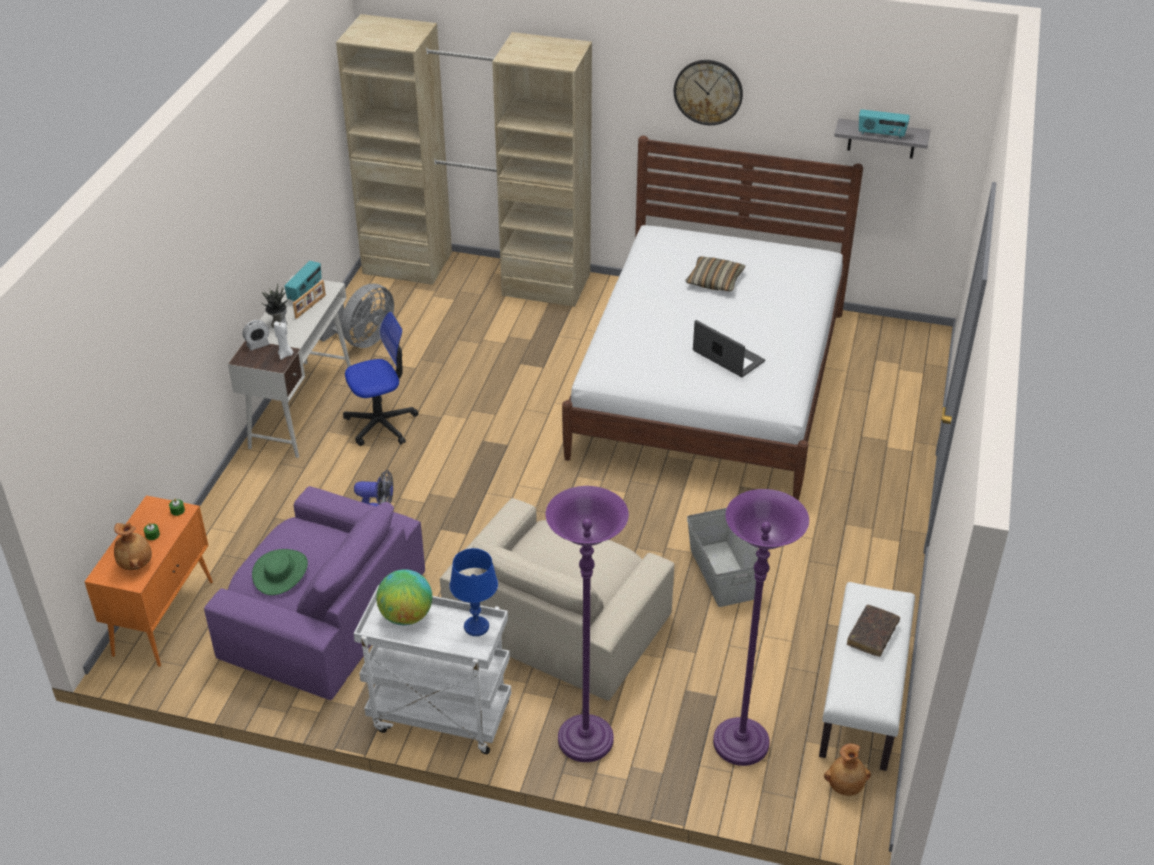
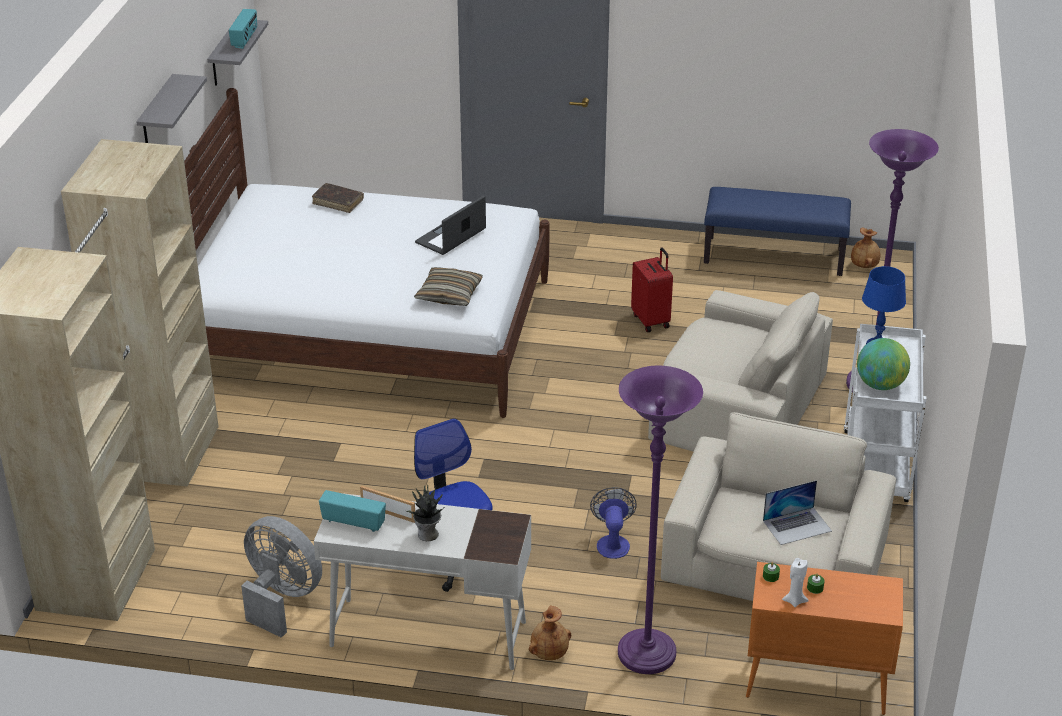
camera: 95 degrees left, 5 degrees down
brown vase [114,523,152,570] -> brown vase moved to [529,606,571,660]
purple armchair [204,486,425,700] -> beige armchair [661,412,896,601]
alarm clock [242,320,270,350] -> none
green hat [252,549,308,595] -> laptop [763,480,832,545]
white candle [274,321,293,360] -> white candle moved to [782,558,809,607]
wall clock [674,60,743,125] -> grey shelf [136,74,207,143]
pillow [685,256,745,292] -> pillow moved to [414,267,483,306]
grey storage box [687,508,759,607] -> red suitcase [631,247,673,332]
purple floor lamp [713,489,809,766] -> purple floor lamp moved to [618,366,703,674]
white bench [819,582,915,771] -> blue bench [704,187,851,276]
brown book [847,605,900,657] -> brown book moved to [312,183,364,213]

